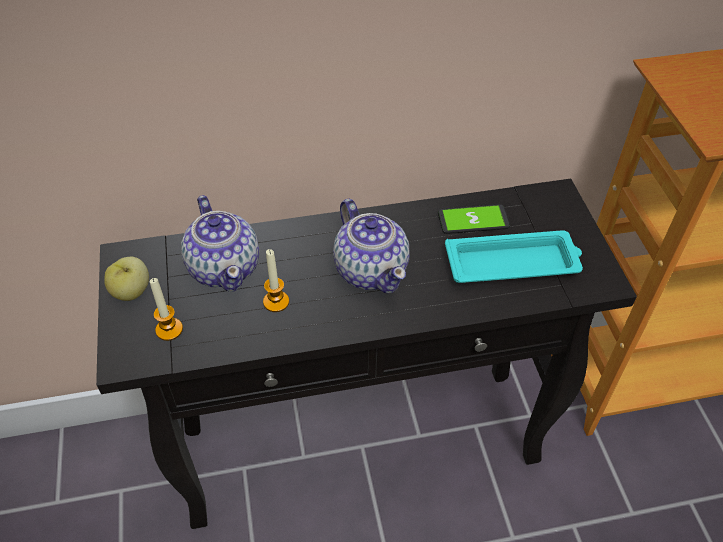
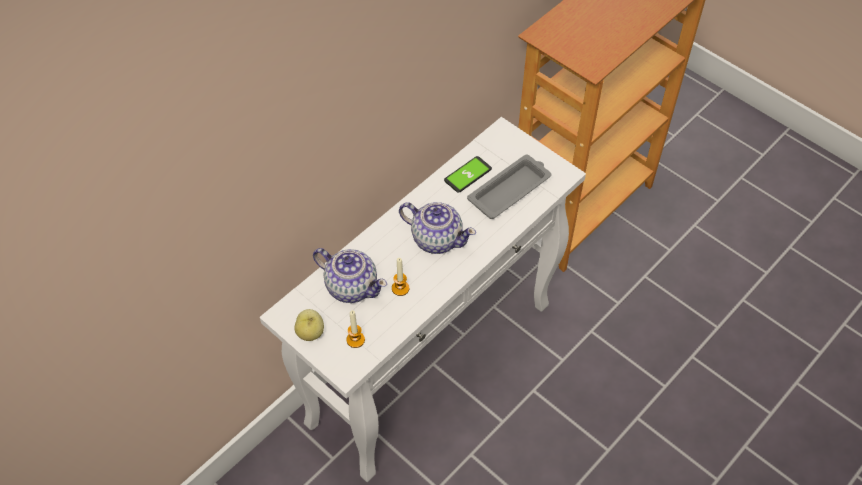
camera: 35 degrees left, 5 degrees up
black console table [96,179,637,529] -> white console table [260,117,586,482]
turquoise tray [445,230,583,283] -> grey tray [467,155,551,219]

